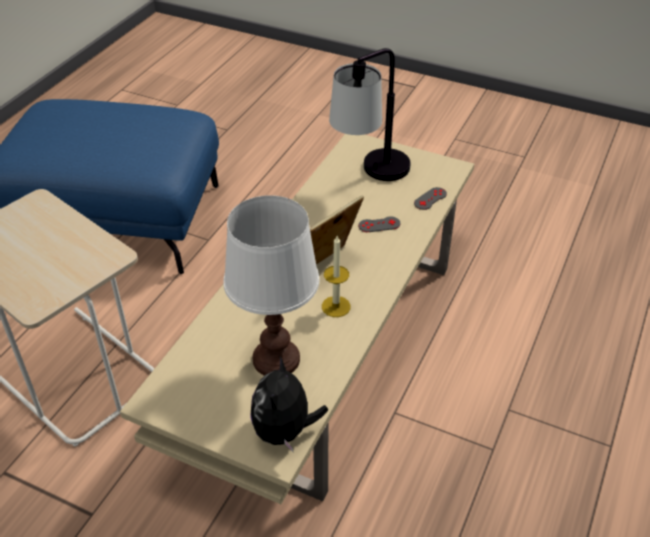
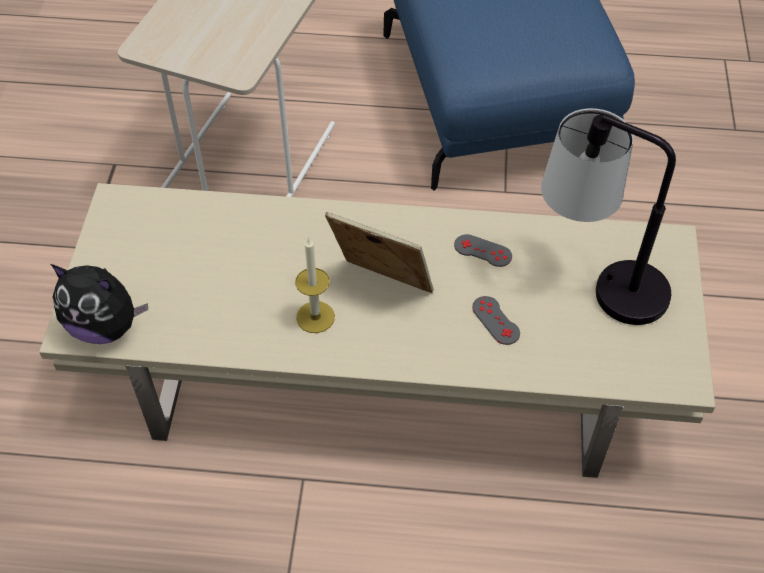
camera: 70 degrees right, 10 degrees up
white table lamp [223,195,319,376] -> none
plush toy [250,356,329,453] -> plush toy turned 150 degrees counterclockwise [51,264,148,344]
grey game controller [414,187,447,210] -> grey game controller moved to [454,234,512,267]

